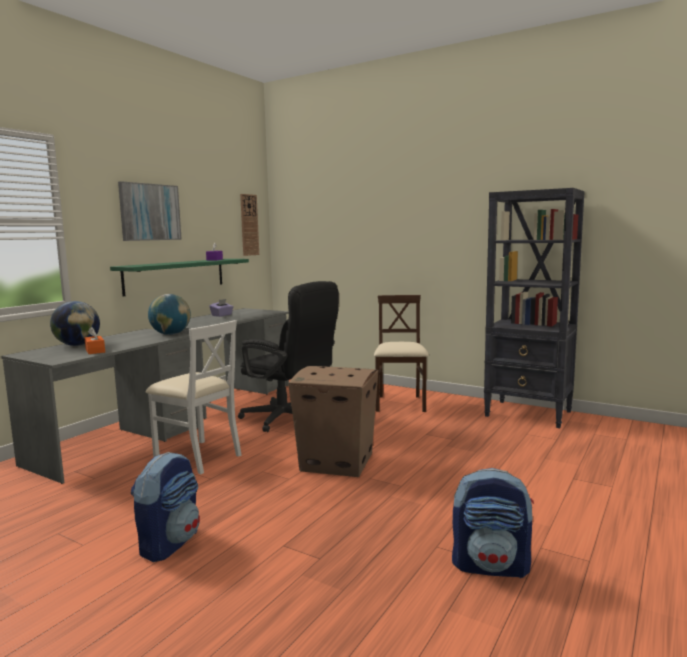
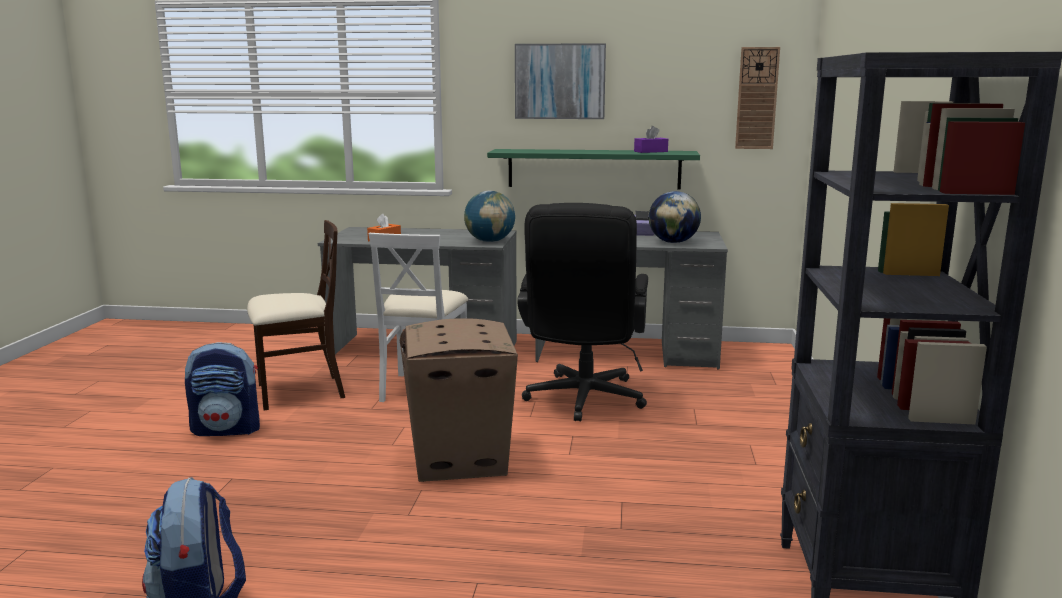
camera: 65 degrees right, 5 degrees up
globe [50,301,100,346] -> globe moved to [649,191,701,243]
beige chair [374,295,429,412] -> beige chair moved to [247,220,345,410]

